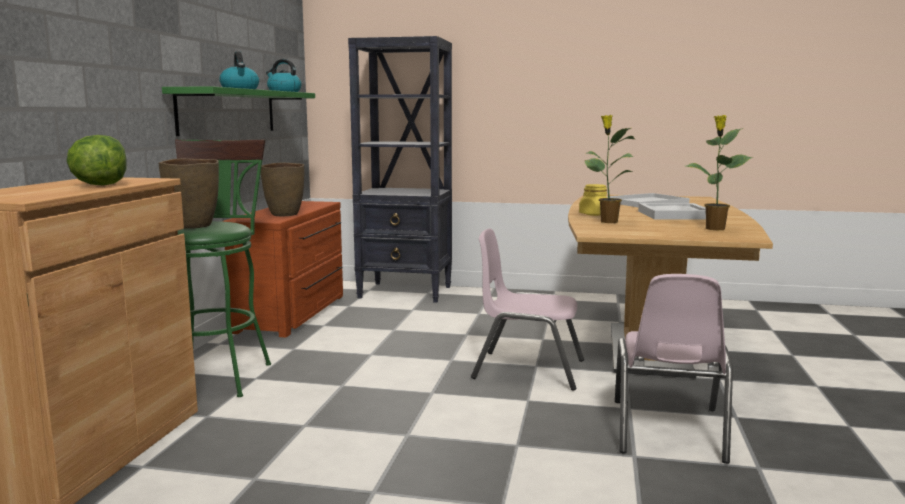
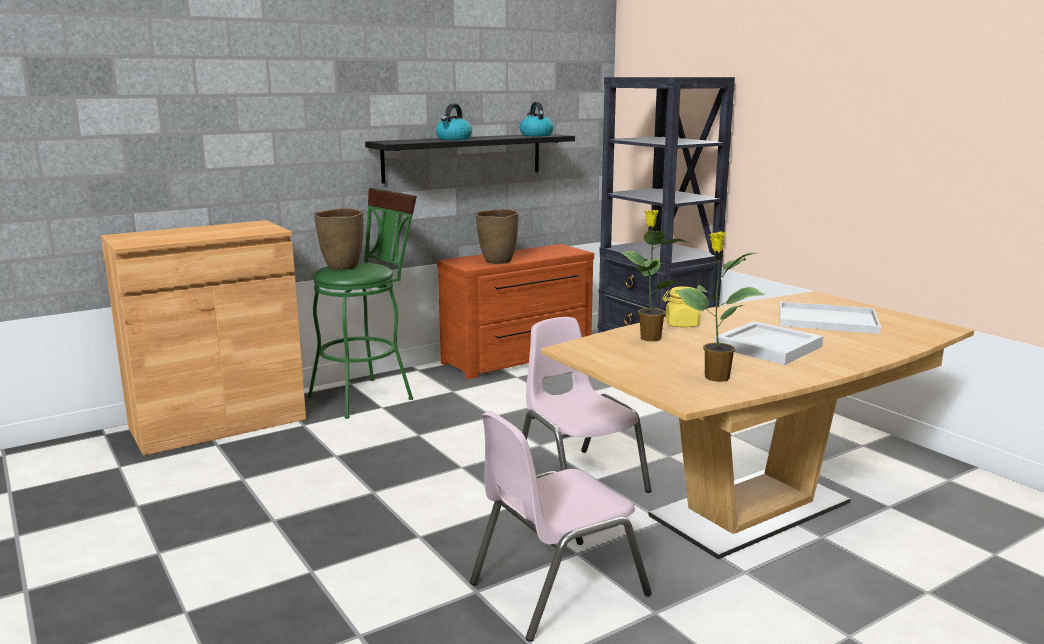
camera: 45 degrees right, 5 degrees up
lettuce [66,135,127,186] -> none
green shelf [162,86,315,136] -> black shelf [365,134,575,184]

